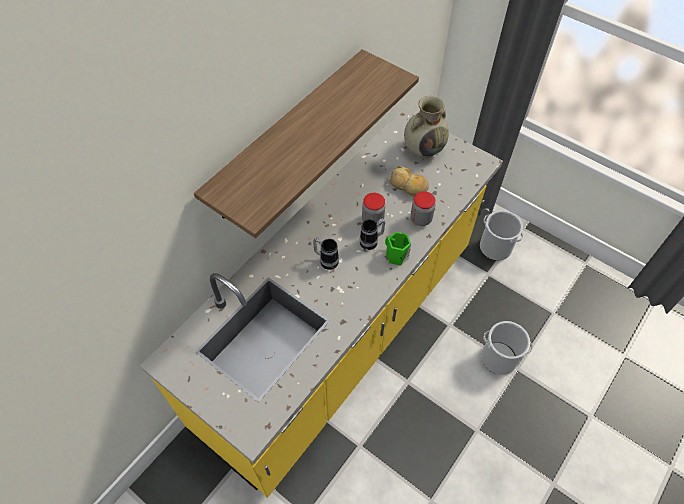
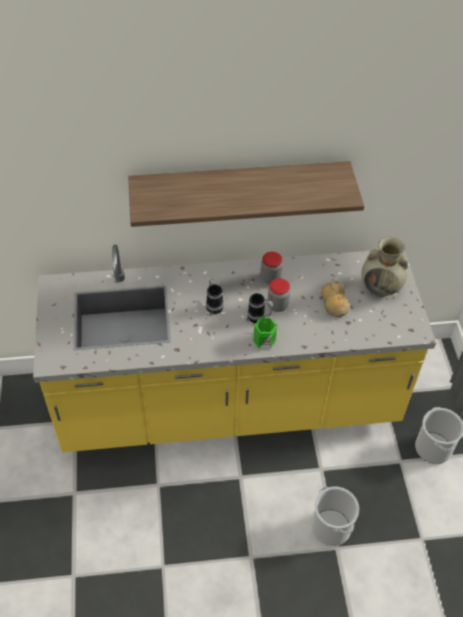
camera: 45 degrees right, 5 degrees down
jar [411,191,436,226] -> jar moved to [261,252,283,284]

